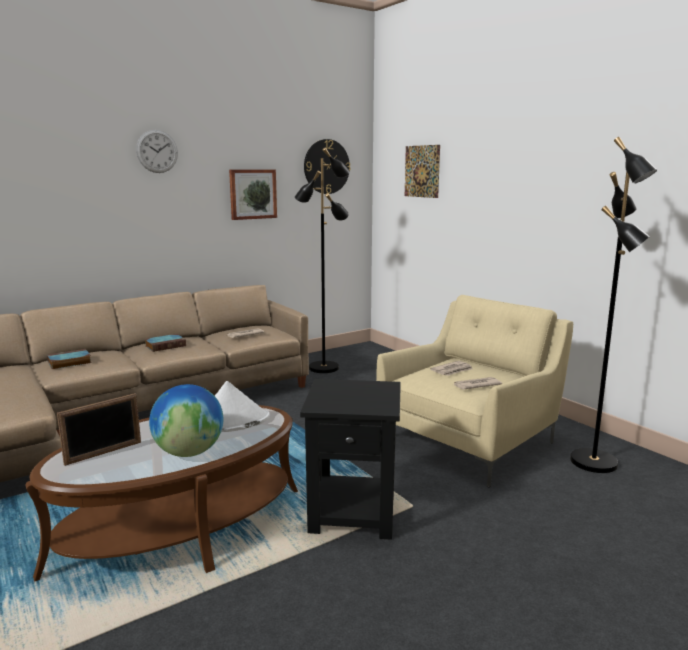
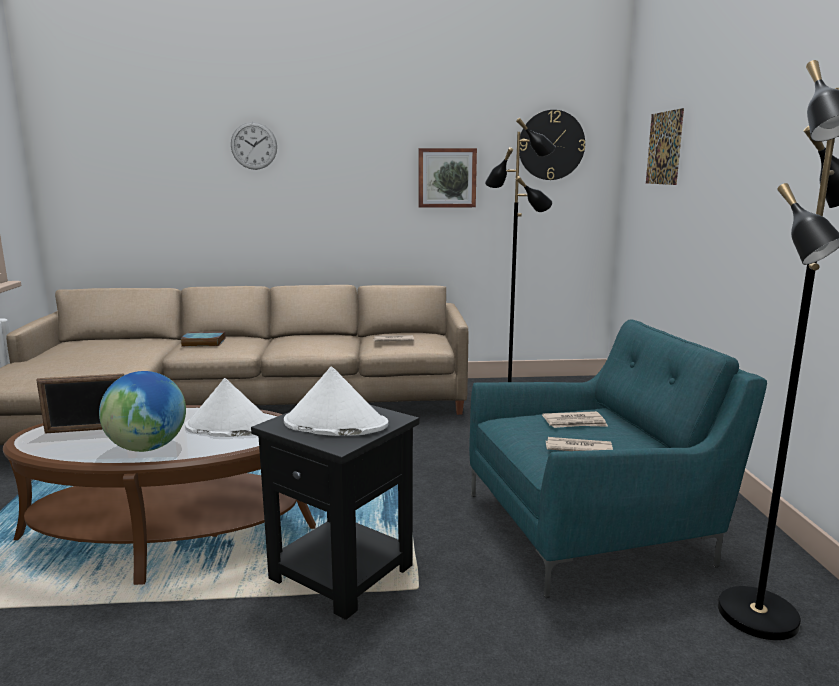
camera: 30 degrees right, 0 degrees up
wall clock [136,130,178,173] -> wall clock moved to [231,122,277,170]
book [145,334,186,352] -> none
beige armchair [376,295,573,487] -> turquoise armchair [469,319,767,598]
none -> white hat [284,367,389,436]

